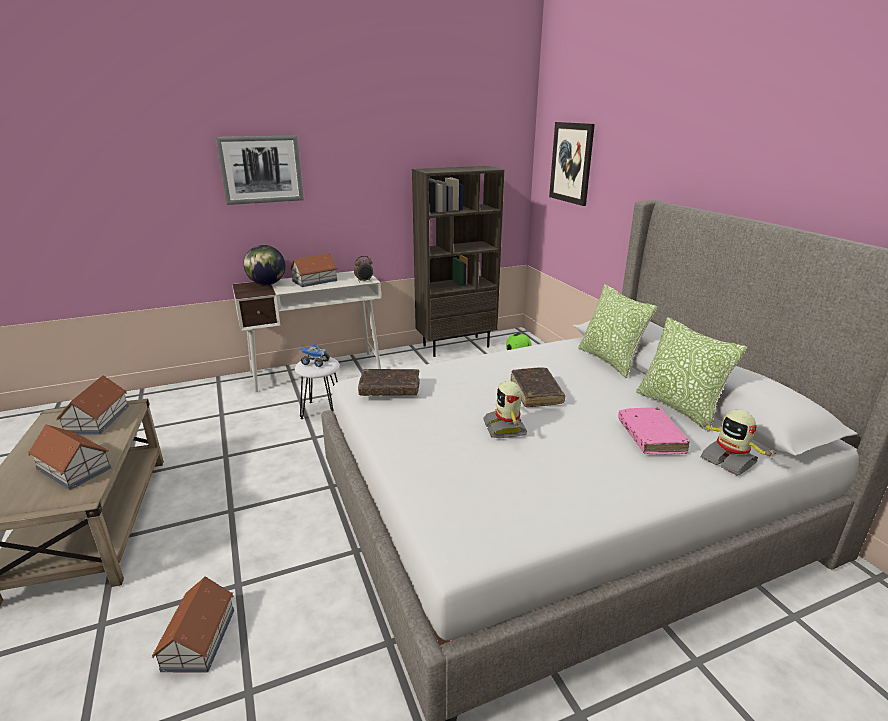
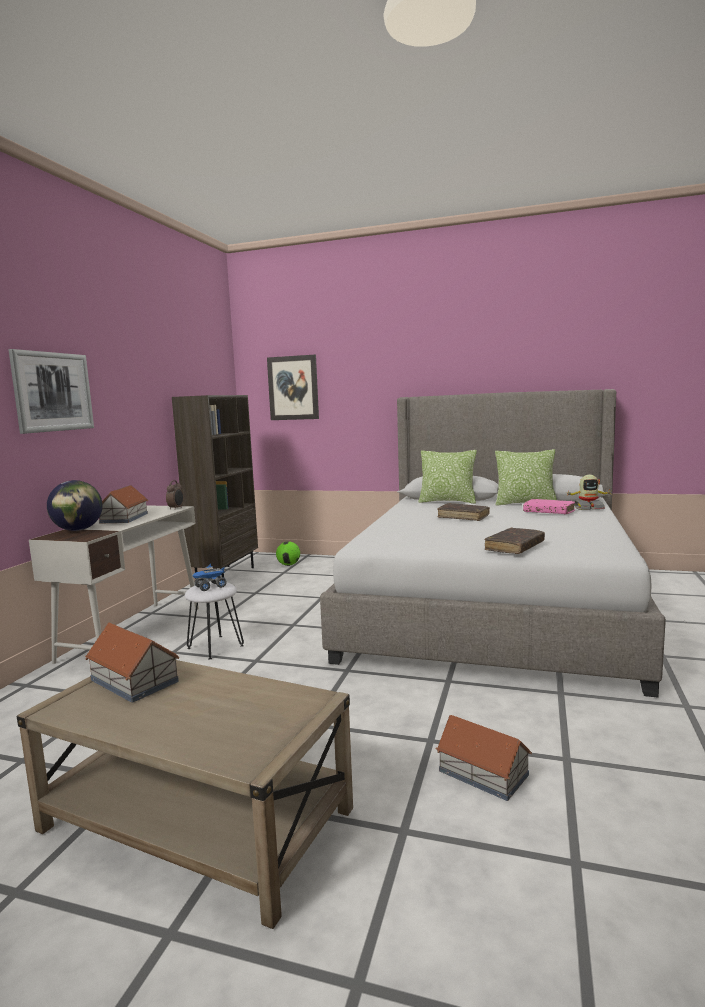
camera: 50 degrees left, 15 degrees down
toy house [28,425,111,490] -> none
brown book [358,369,420,396] -> brown book moved to [484,528,545,554]
toy robot [483,381,527,438] -> none

